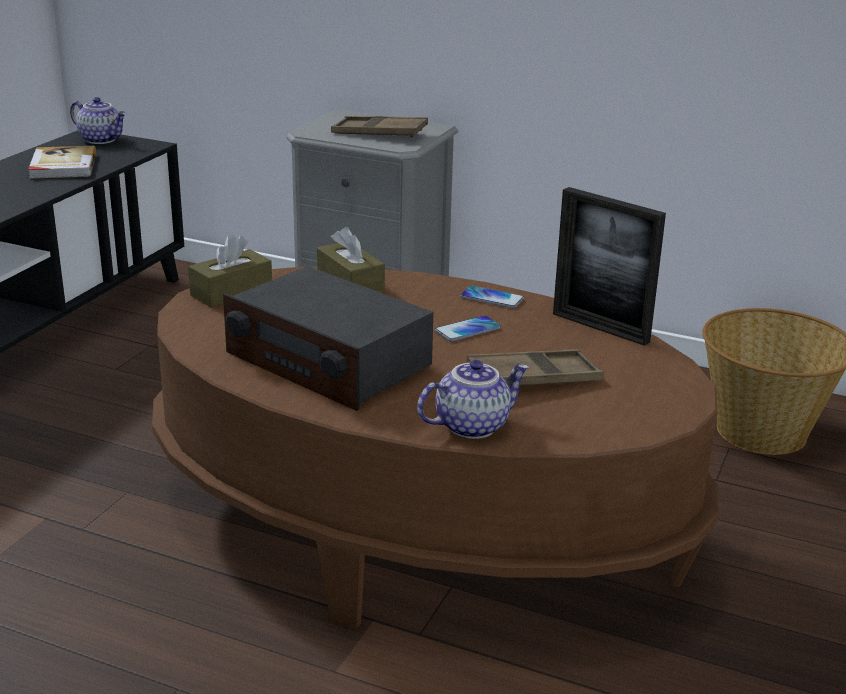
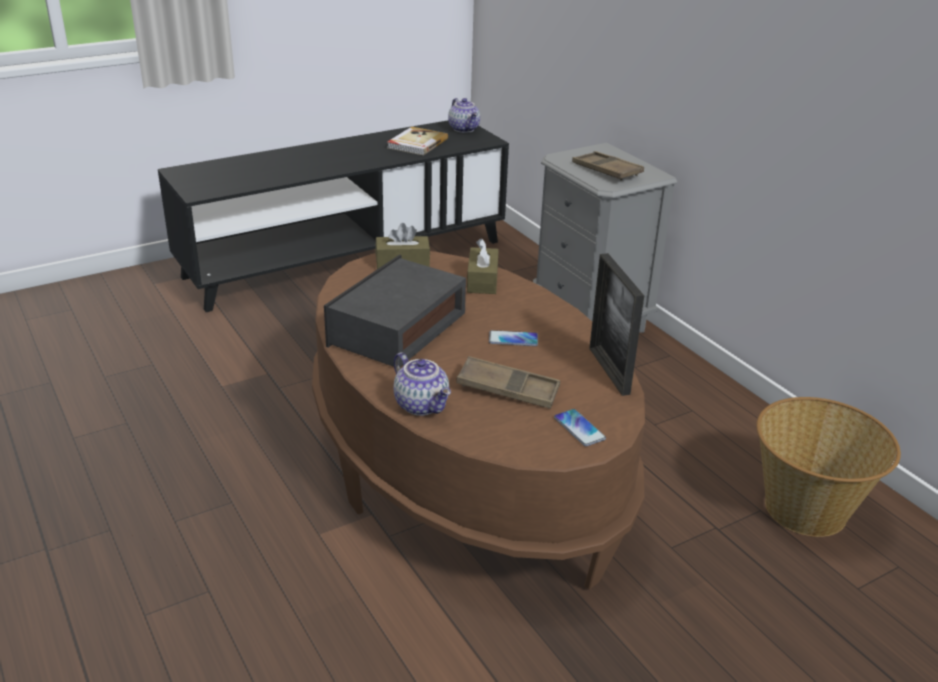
camera: 35 degrees right, 5 degrees up
radio [223,266,433,411] -> radio turned 45 degrees clockwise [324,254,466,367]
teapot [417,360,529,439] -> teapot turned 45 degrees clockwise [394,352,451,416]
phone [460,285,524,308] -> phone moved to [554,409,606,446]

